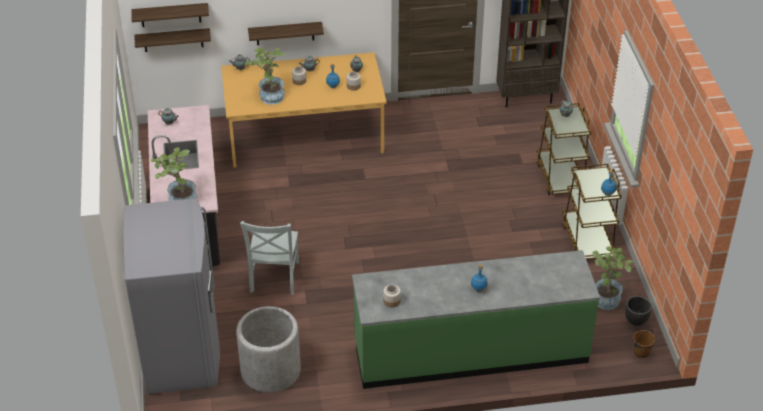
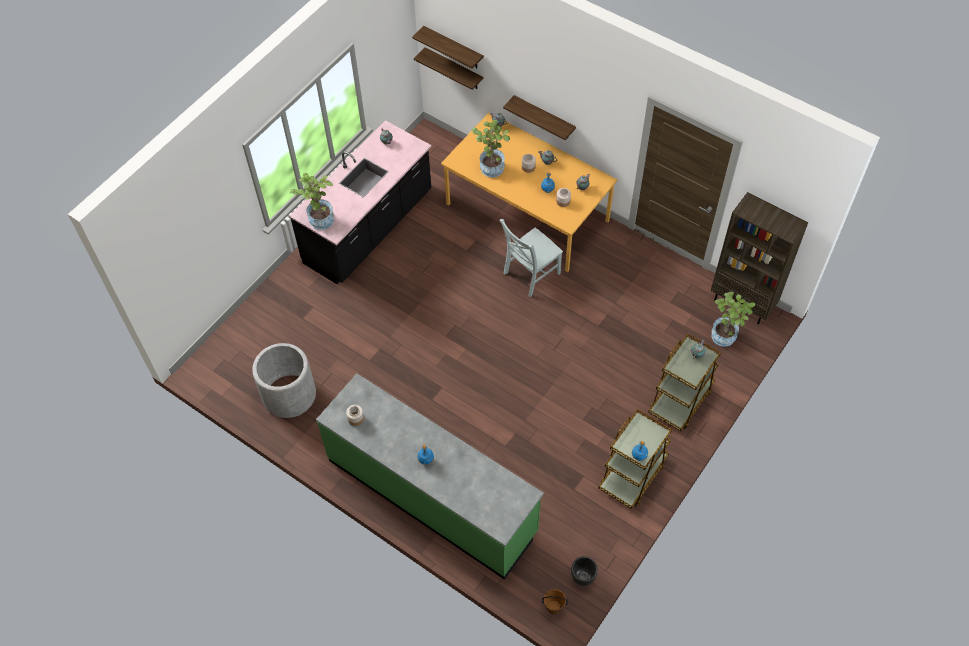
camera: 45 degrees right, 15 degrees up
grey fridge [123,198,220,394] -> none
grey chair [240,221,299,295] -> grey chair moved to [500,219,563,297]
potted plant [592,246,633,310] -> potted plant moved to [711,292,755,347]

